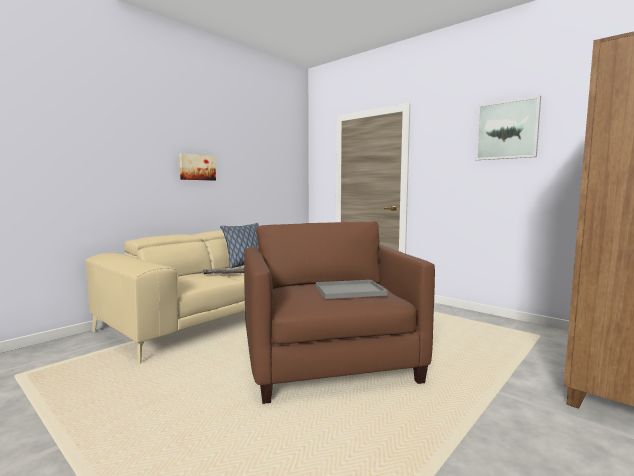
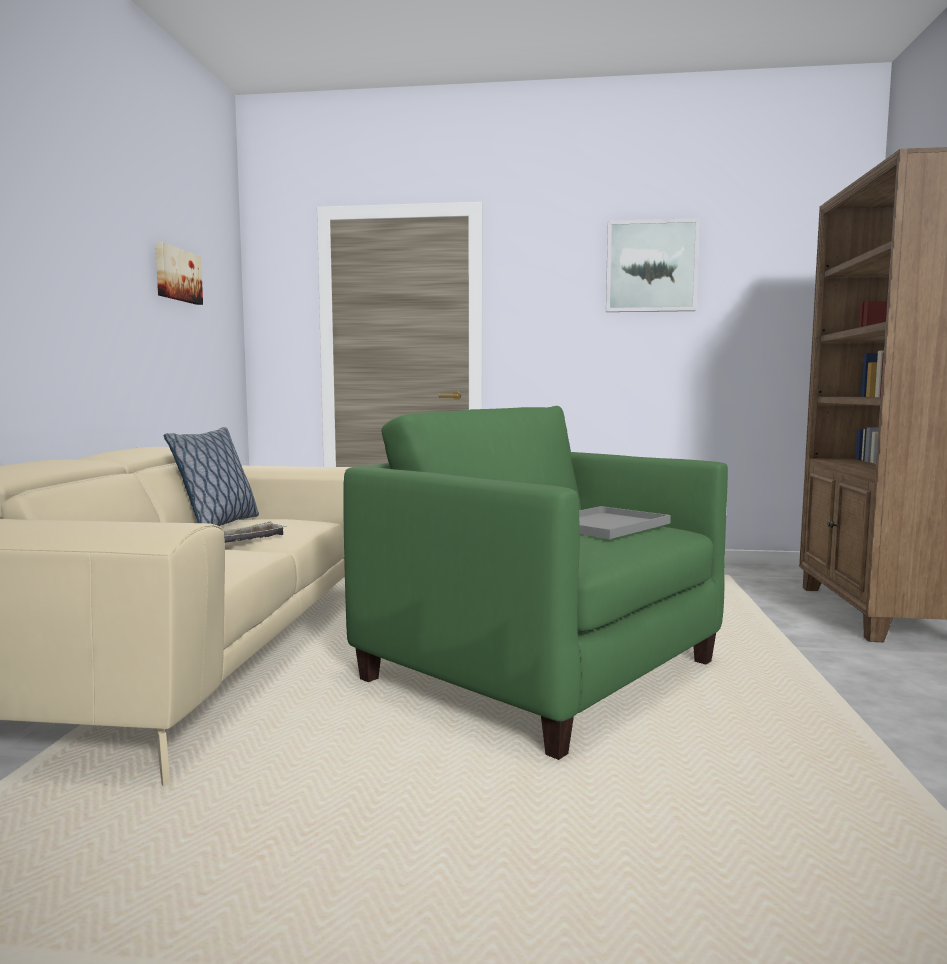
camera: 35 degrees left, 0 degrees up
picture [179,154,216,181] -> picture moved to [155,242,203,305]
brown armchair [244,221,435,404] -> green armchair [343,406,728,760]

